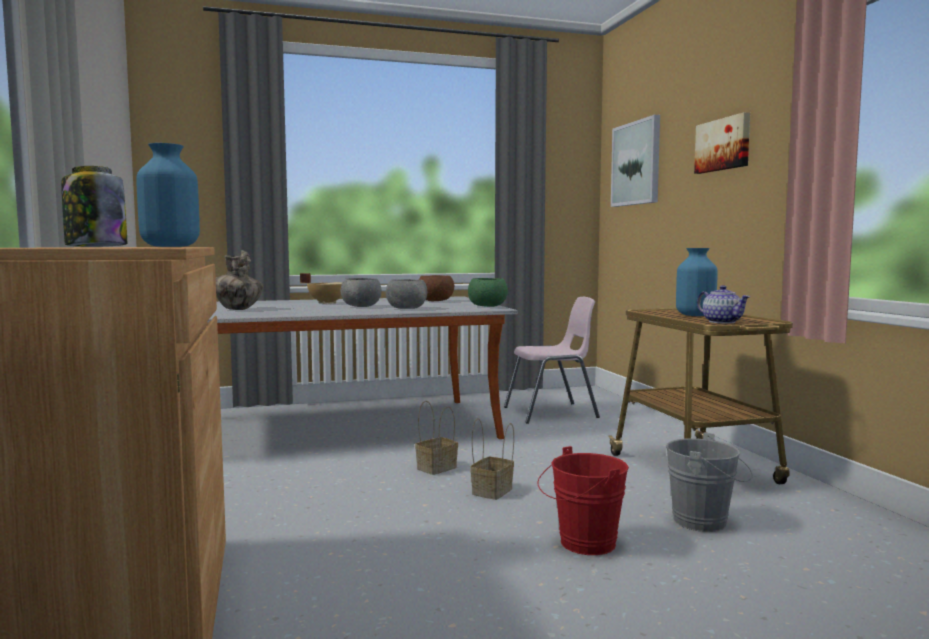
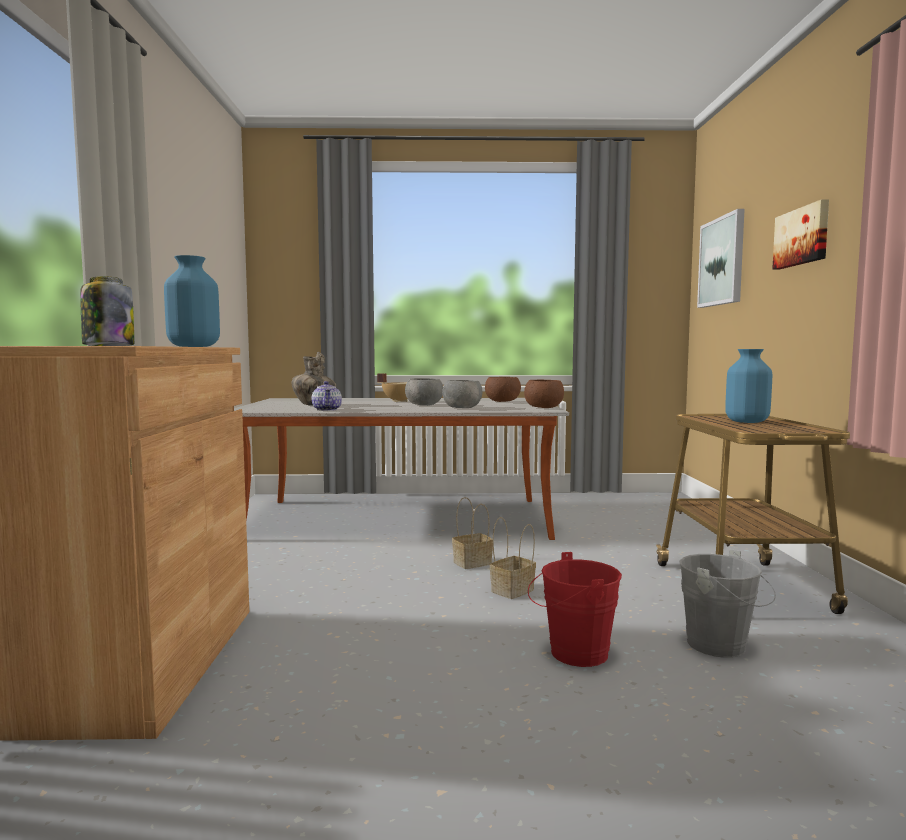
camera: 15 degrees right, 0 degrees up
green bowl [468,278,508,307] -> brown bowl [524,380,564,408]
pink chair [504,297,600,424] -> none
teapot [697,285,750,324] -> teapot moved to [312,381,342,411]

